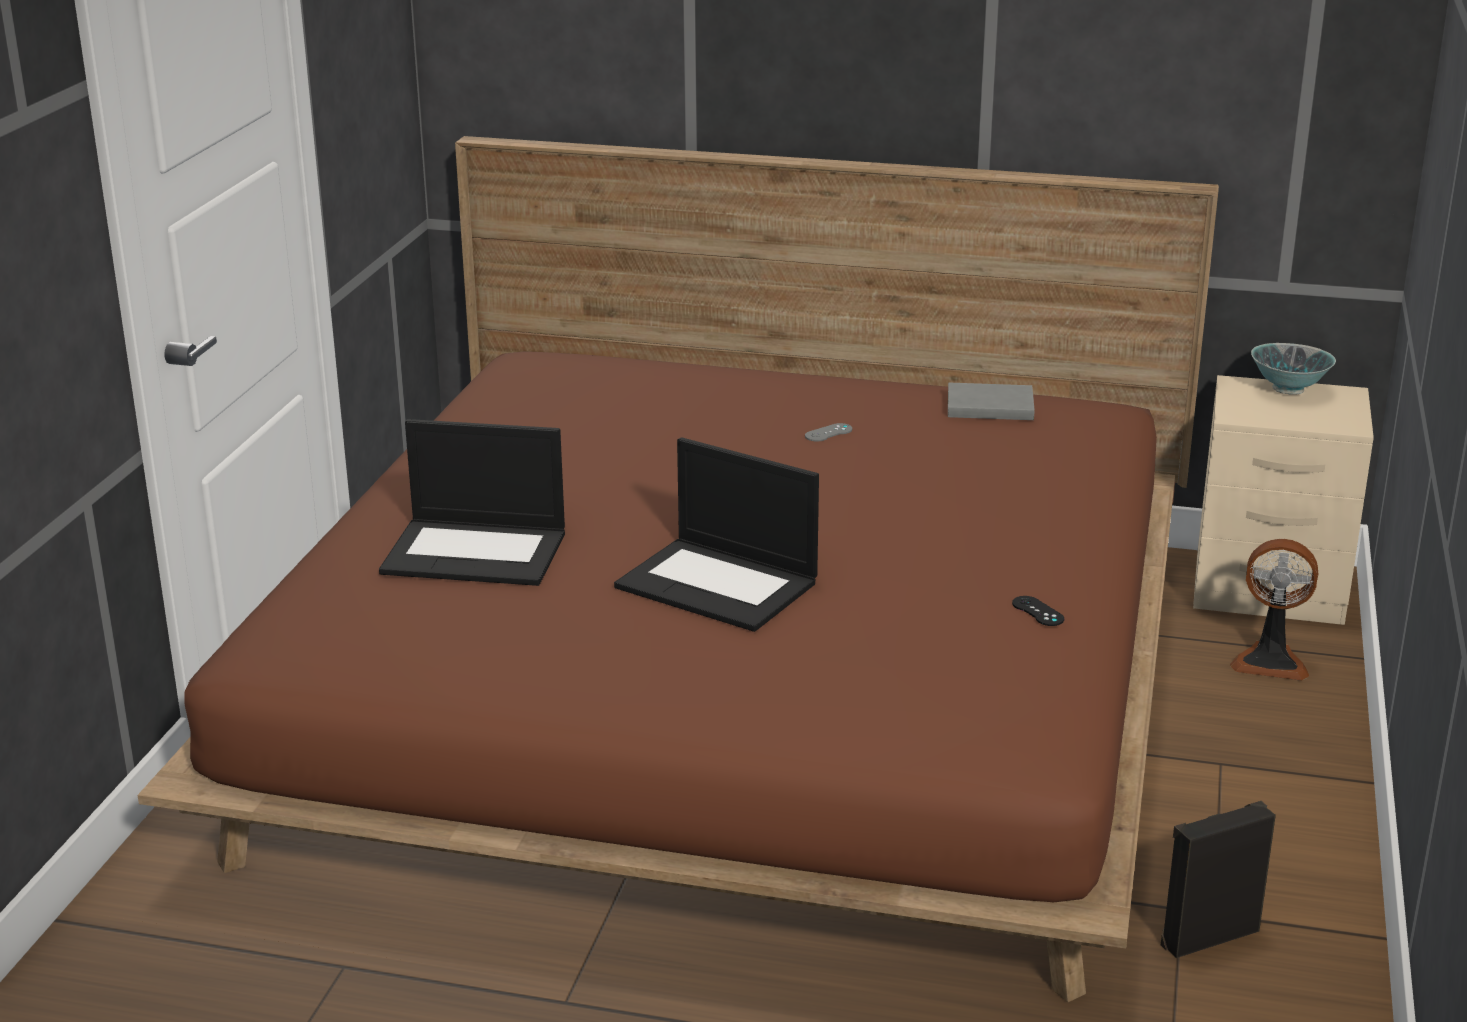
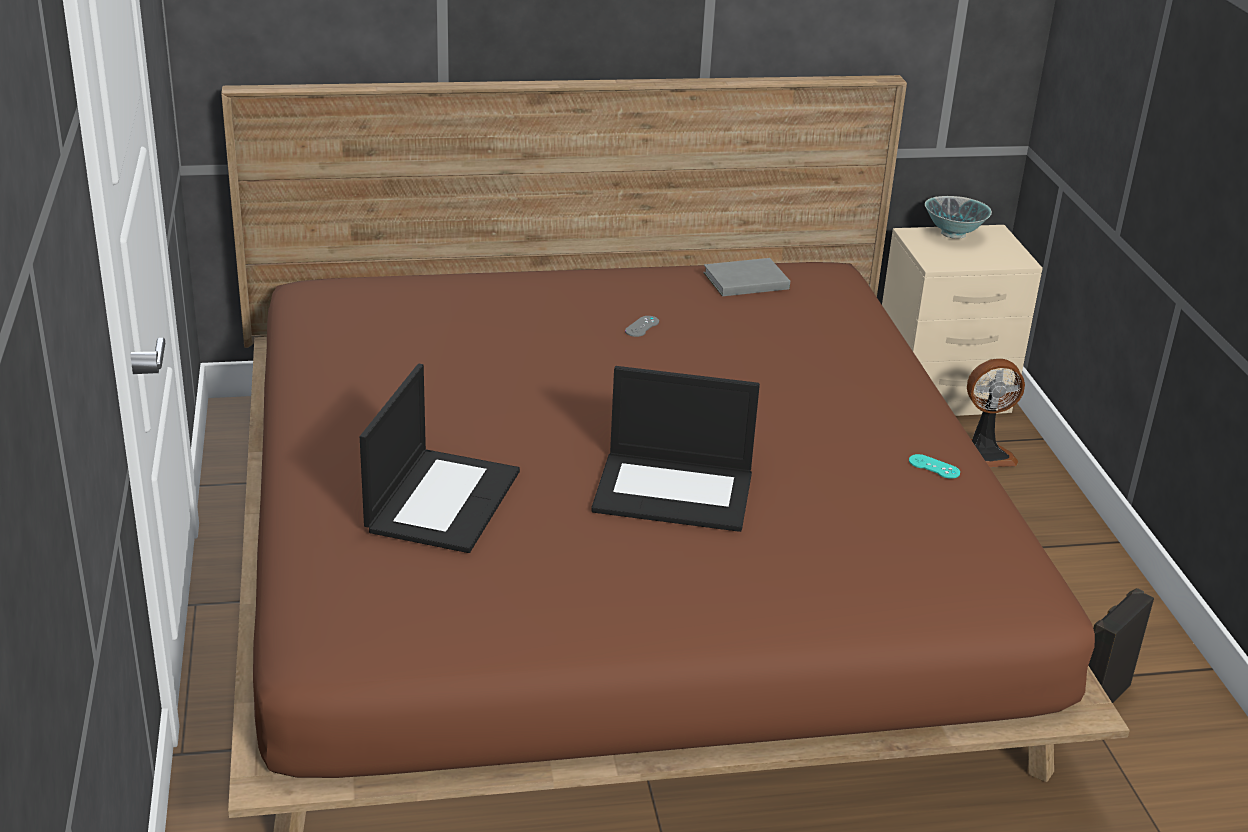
camera: 25 degrees left, 5 degrees up
laptop [379,419,565,586] -> laptop turned 60 degrees counterclockwise [360,364,520,553]
black game controller [1012,596,1064,626] -> turquoise game controller [909,454,960,479]

